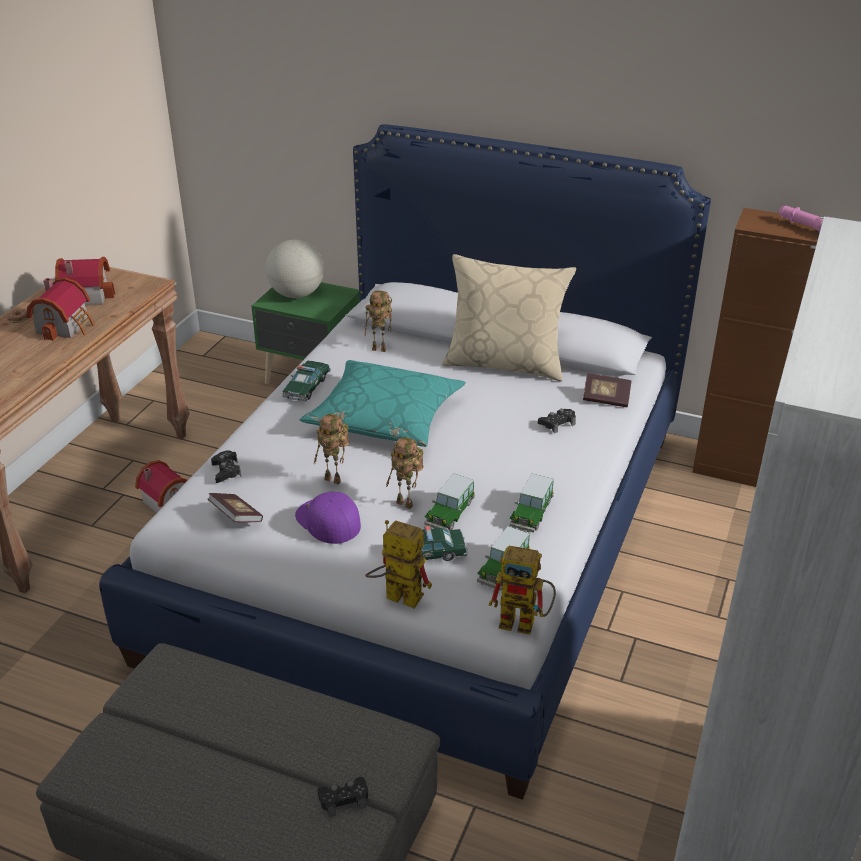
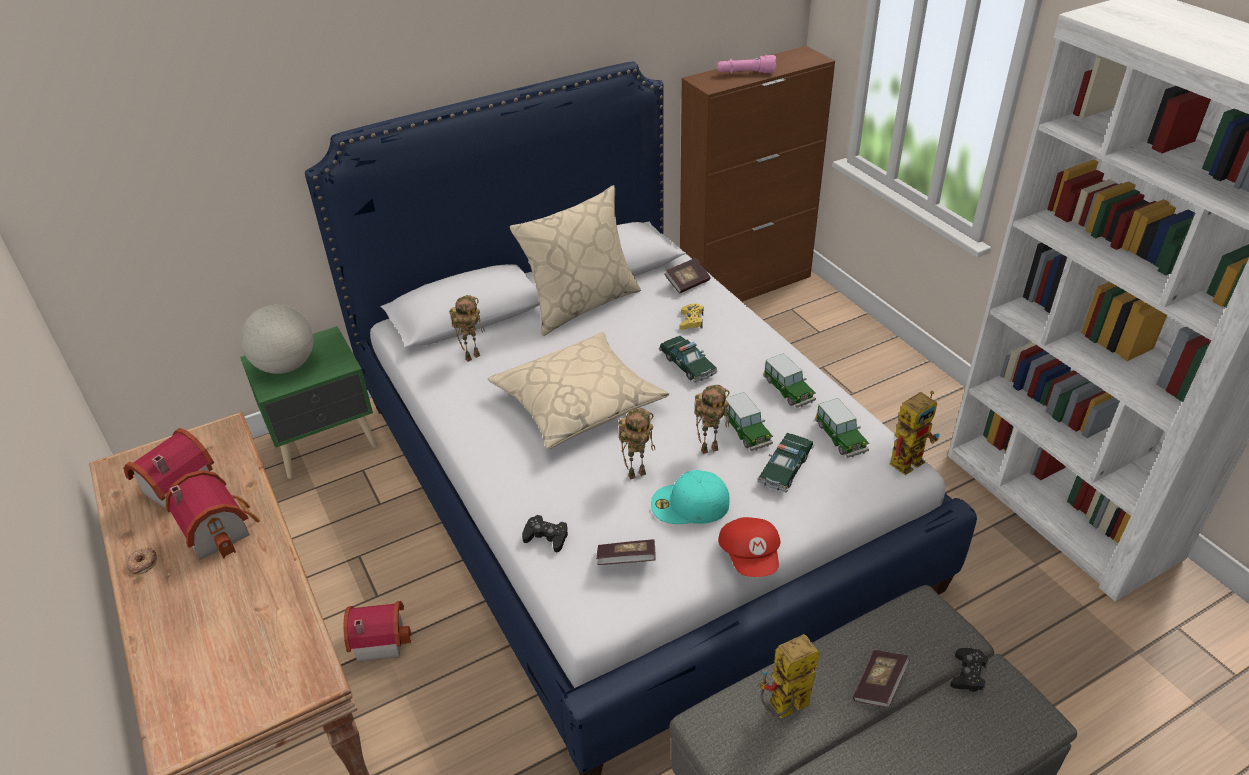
camera: 50 degrees left, 5 degrees up
toy car [282,361,331,401] -> toy car moved to [659,335,718,383]
purple cap [295,492,361,544] -> turquoise cap [651,470,730,524]
turquoise pillow [300,360,466,447] -> beige pillow [488,332,669,449]
toy robot [365,520,432,609] -> toy robot moved to [759,634,820,718]
black game controller [538,409,576,433] -> yellow game controller [680,303,703,330]
none -> red cap [718,517,780,577]
none -> book [853,650,910,708]

